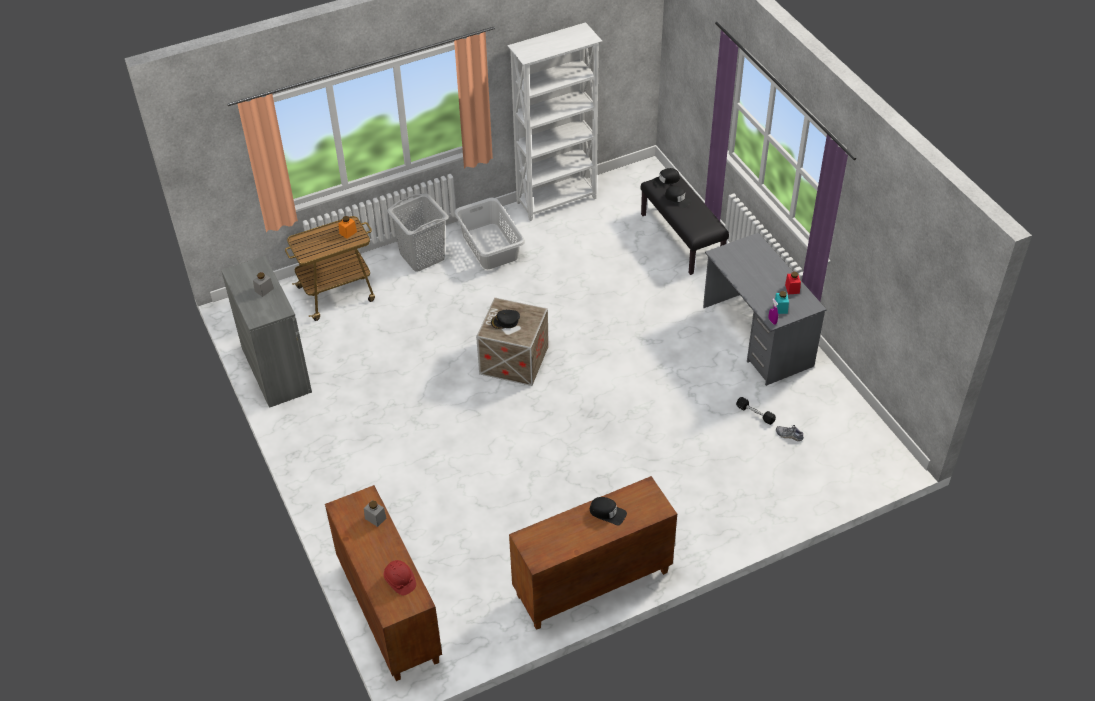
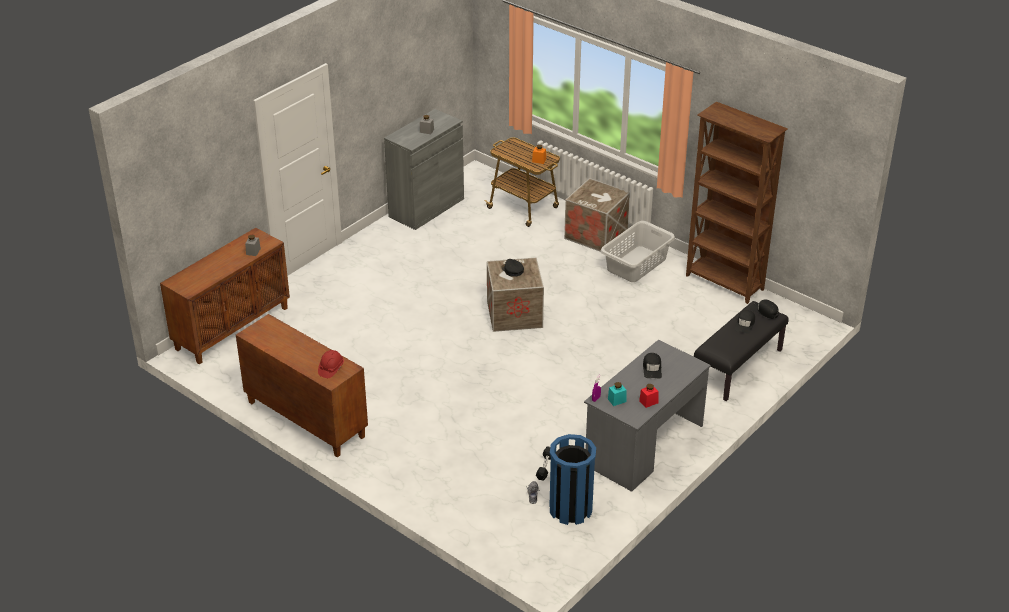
camera: 65 degrees right, 10 degrees down
red hard hat [384,560,416,595] -> red hard hat moved to [318,350,344,378]
grey laundry basket [387,193,449,271] -> crate [564,178,630,251]
white bookcase [507,22,602,221] -> brown bookcase [686,102,788,304]
black cap [589,497,627,525] -> black cap moved to [643,353,662,378]
none -> blue trash can [549,434,596,525]

